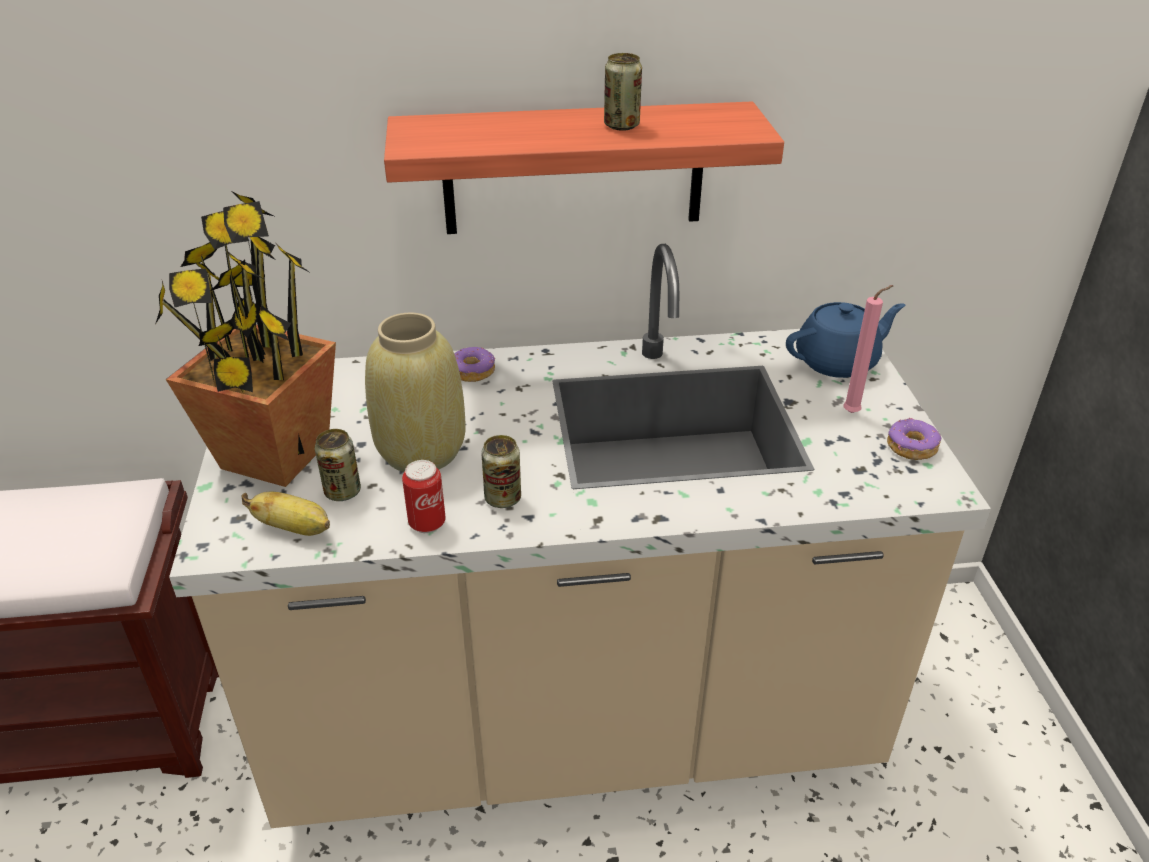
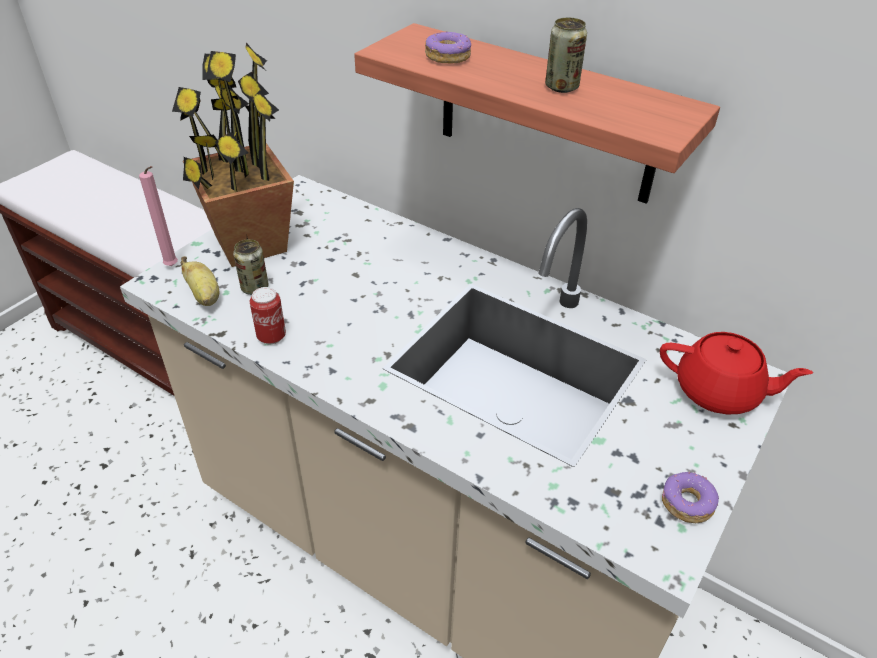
camera: 40 degrees right, 5 degrees up
beige vase [365,313,466,472] -> none
donut [454,347,495,382] -> donut moved to [425,31,471,63]
can [481,435,521,508] -> none
blue teapot [786,302,906,378] -> red teapot [660,332,813,414]
pink candle [843,285,894,413] -> pink candle moved to [139,166,178,266]

